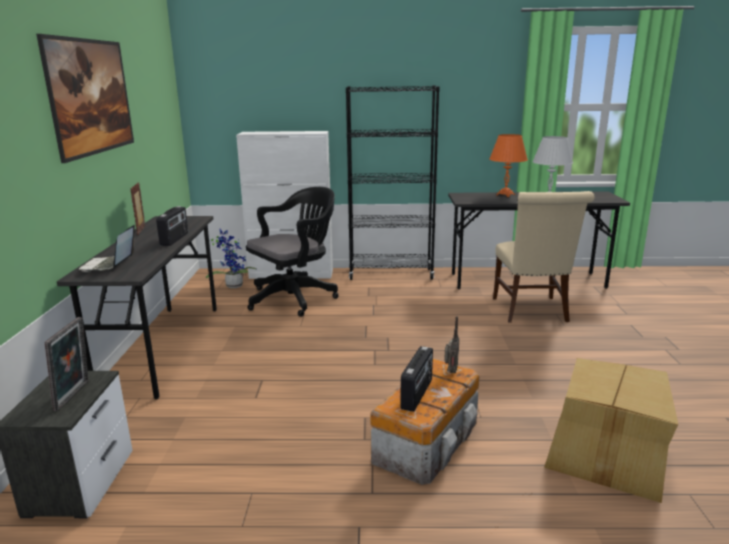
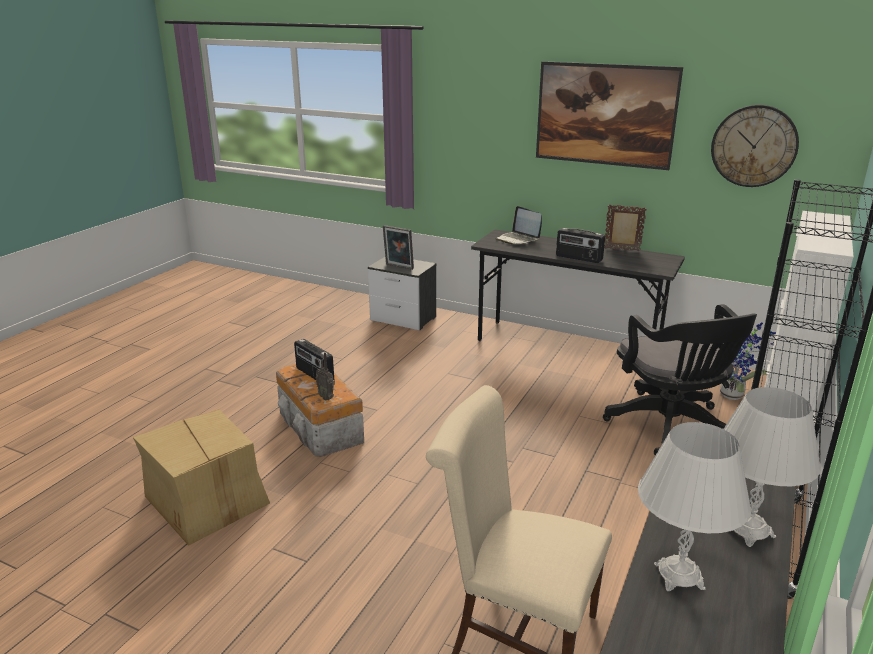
camera: 115 degrees right, 5 degrees up
laptop [79,225,135,271] -> laptop turned 150 degrees counterclockwise [496,206,542,244]
orange table lamp [489,134,528,197] -> white table lamp [724,387,821,547]
none -> wall clock [711,105,799,187]

